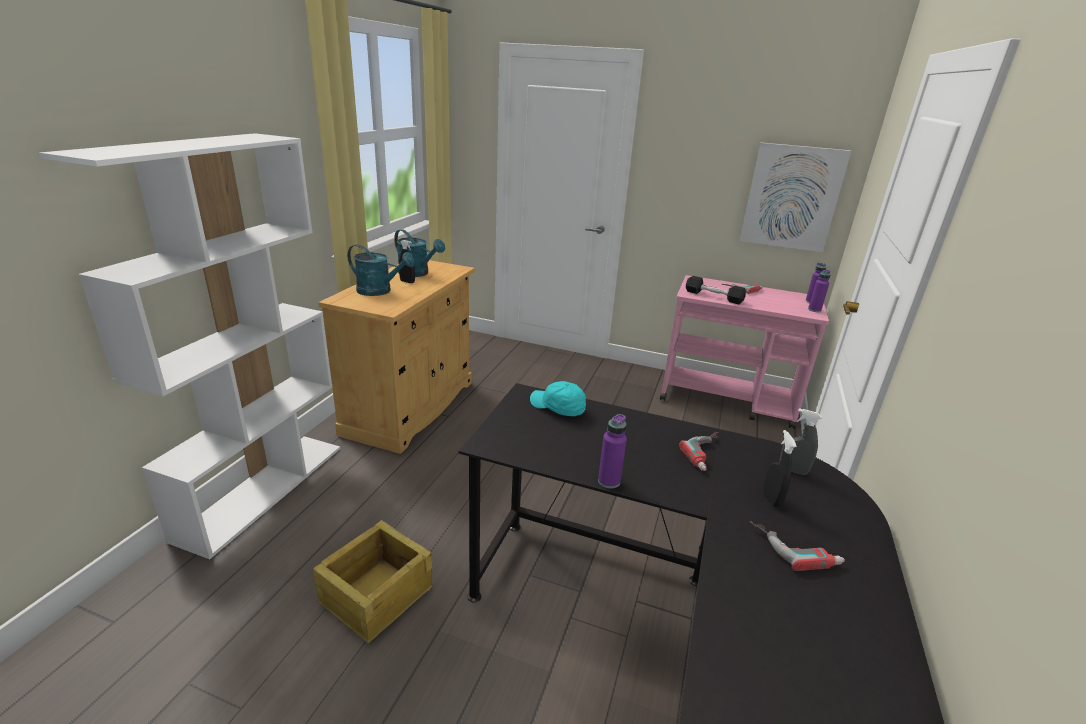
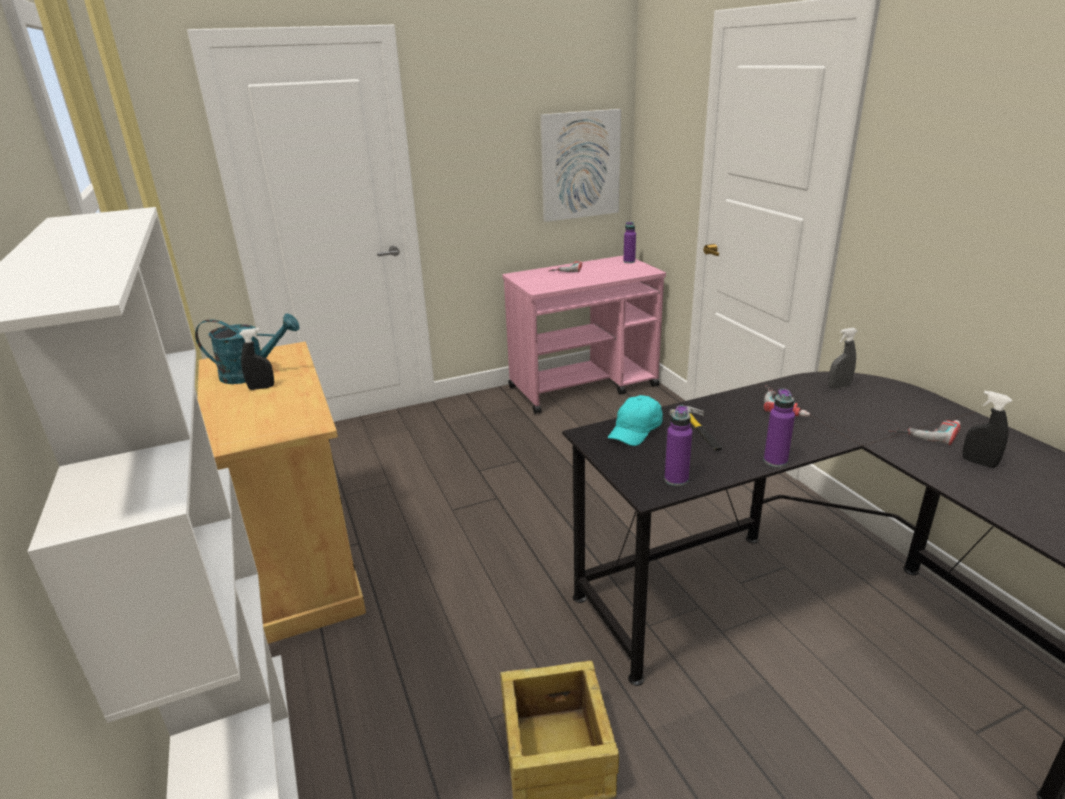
camera: 40 degrees left, 0 degrees up
turquoise watering can [347,244,415,296] -> none
turquoise cap [530,381,586,416] -> turquoise cap turned 45 degrees counterclockwise [608,395,663,446]
black dumbbell [686,276,746,304] -> none
black spray bottle [763,430,797,508] -> black spray bottle moved to [962,391,1012,468]
purple bottle [808,270,831,312] -> purple bottle moved to [664,405,692,486]
none -> hammer [669,406,722,451]

